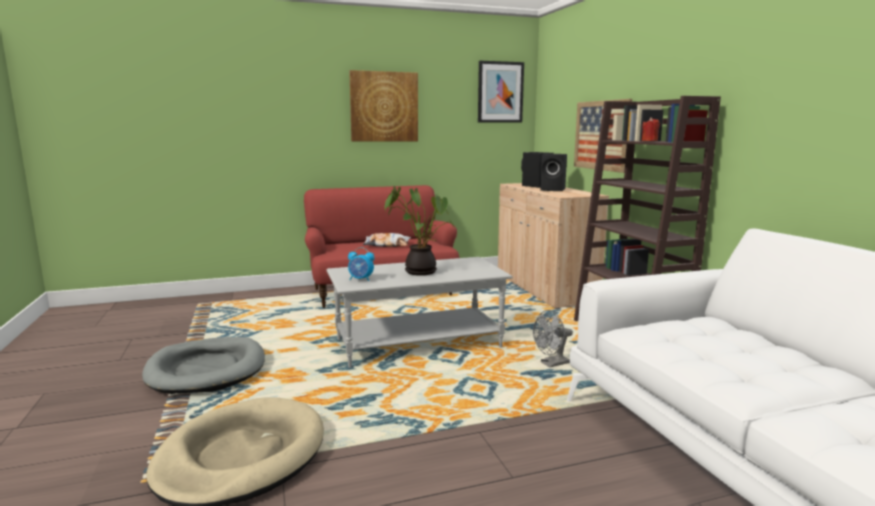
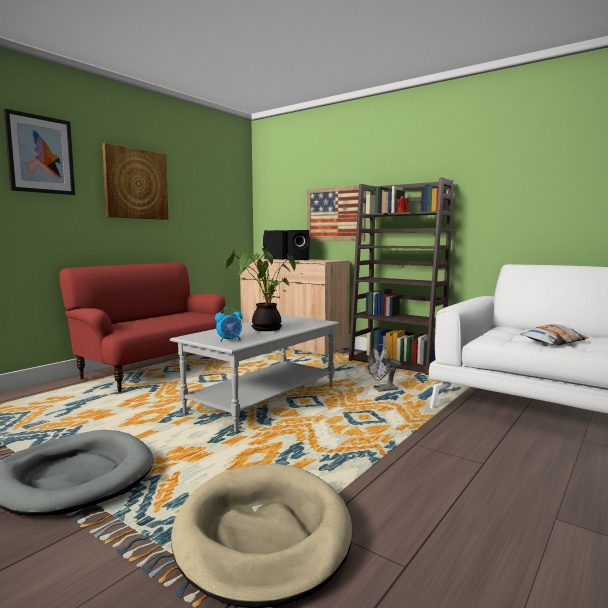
camera: 35 degrees left, 5 degrees down
pillow [363,233,411,247] -> pillow moved to [520,324,588,345]
picture [478,61,524,123] -> picture moved to [3,109,75,195]
grey fan [533,310,573,368] -> grey fan turned 45 degrees clockwise [368,344,401,392]

